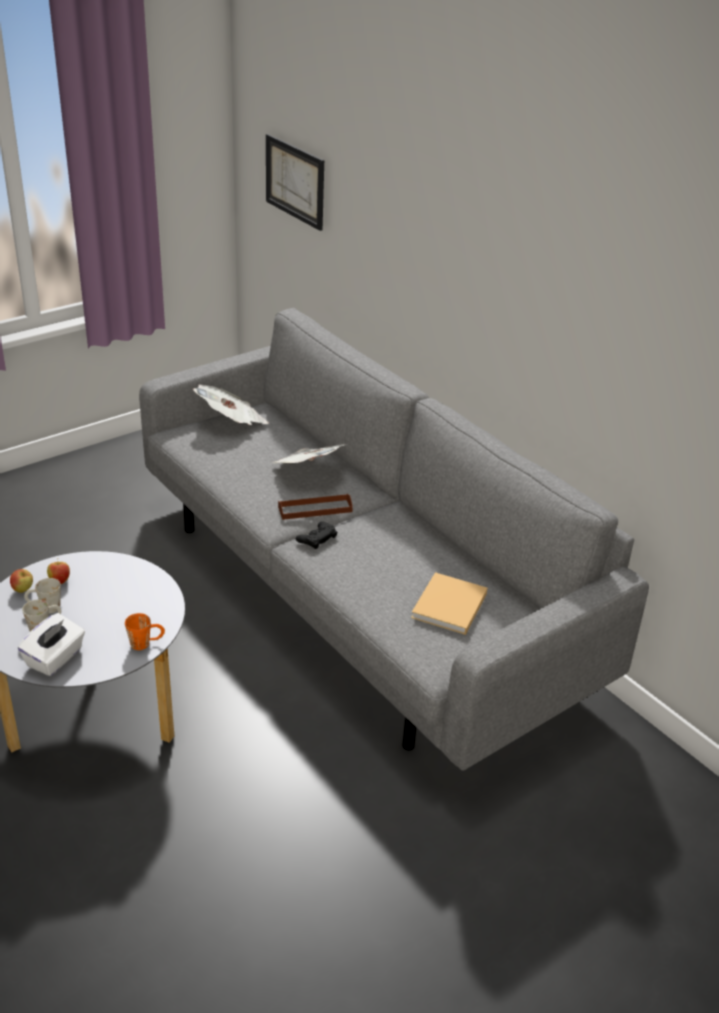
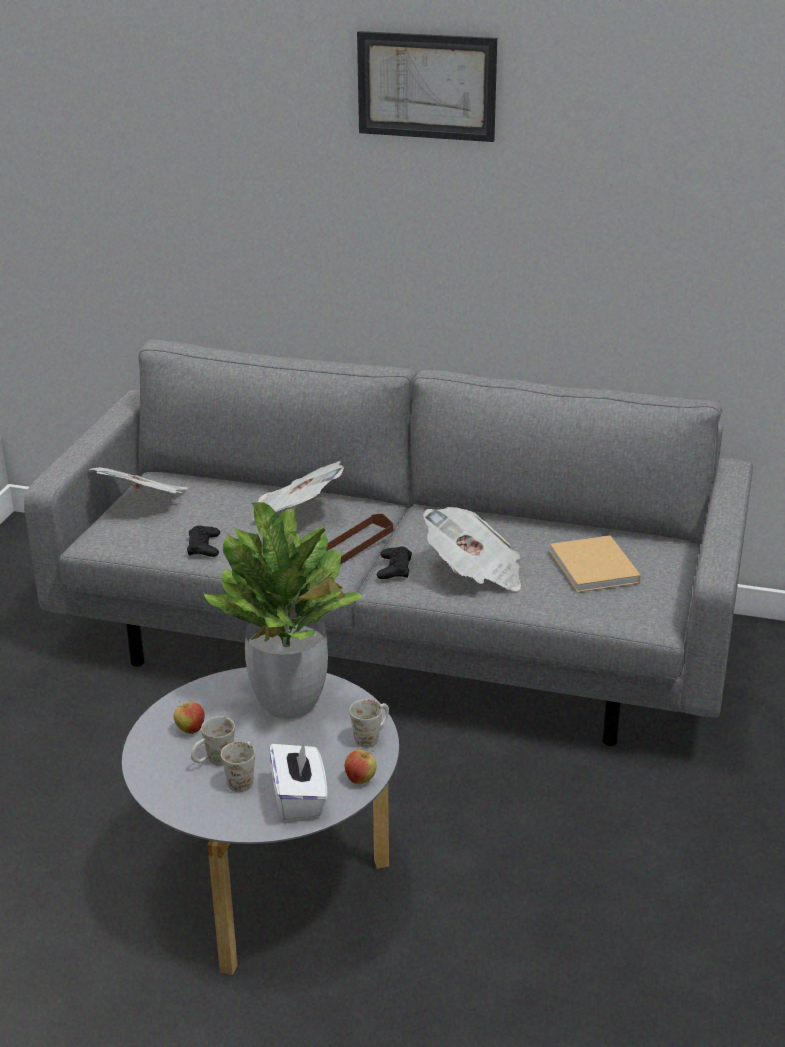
camera: 35 degrees left, 5 degrees down
apple [10,569,33,593] -> apple moved to [345,750,376,784]
orange mug [125,613,165,650] -> white mug [349,699,389,748]
picture [266,134,324,231] -> picture moved to [357,31,497,142]
none -> black game controller [187,525,220,557]
none -> potted plant [203,502,363,719]
none -> newspaper [423,507,521,591]

